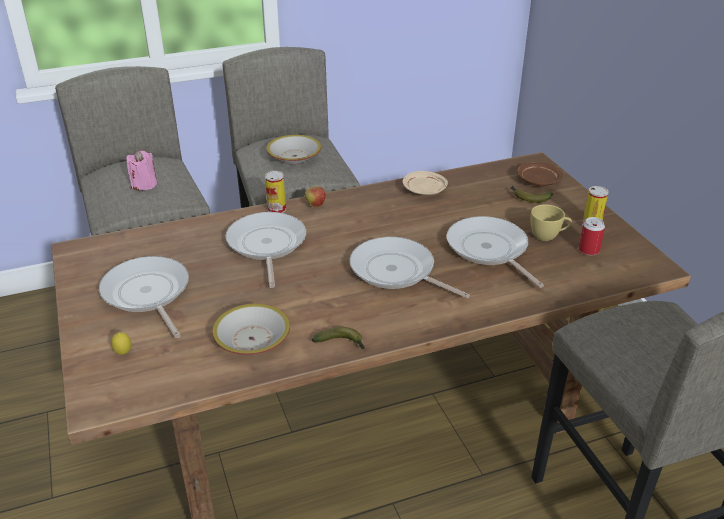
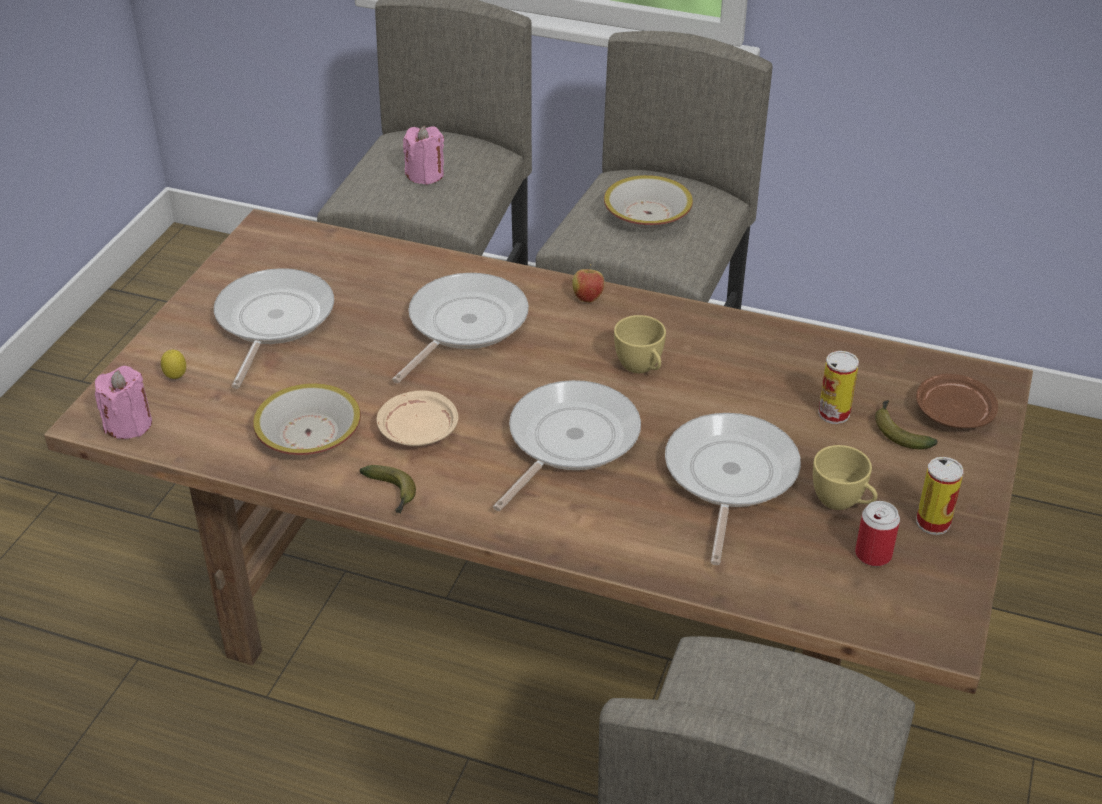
camera: 40 degrees right, 5 degrees up
can [265,171,286,213] -> can moved to [818,351,859,424]
frying pan [350,237,470,298] -> frying pan turned 45 degrees clockwise [493,380,641,511]
beige plate [403,171,448,195] -> beige plate moved to [377,391,458,446]
none -> pink candle [95,366,152,439]
none -> yellow cup [614,315,666,373]

